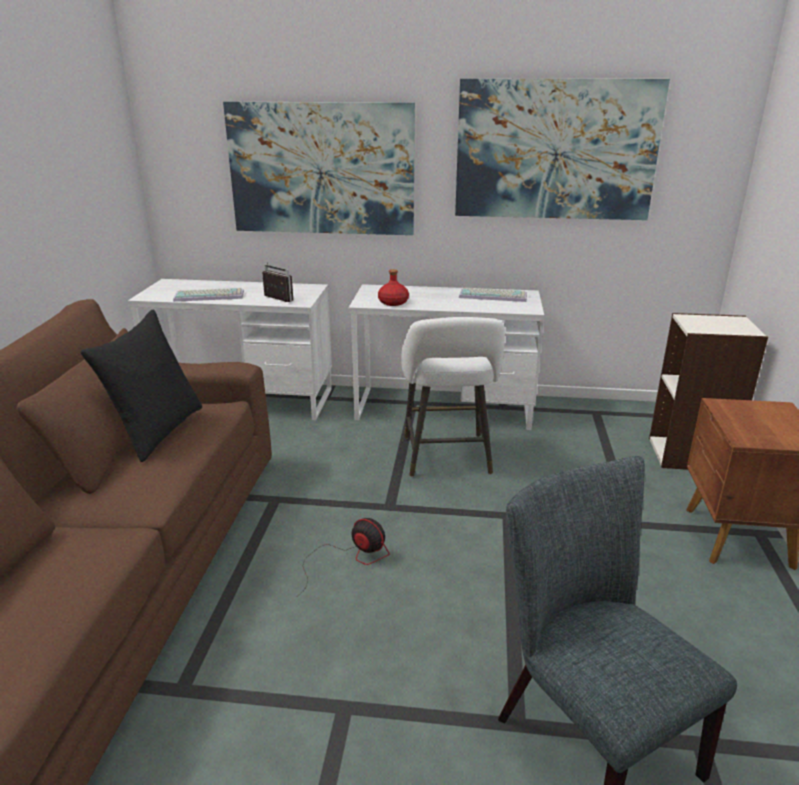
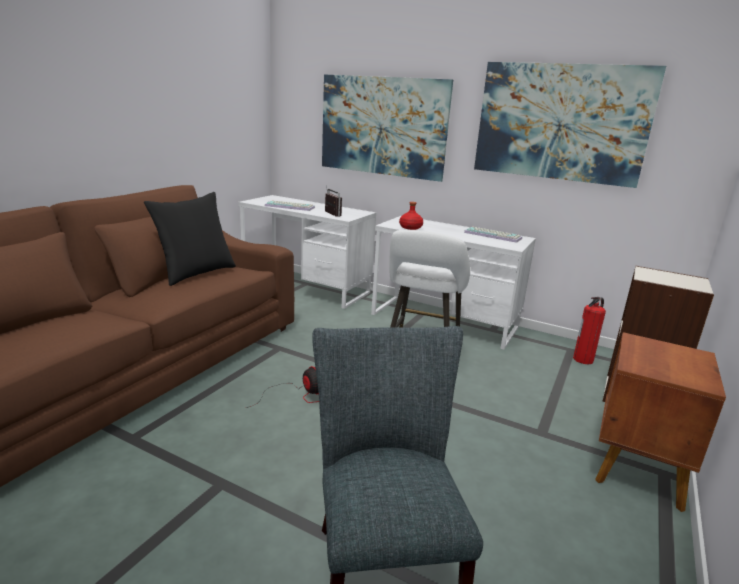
camera: 20 degrees right, 5 degrees down
none -> fire extinguisher [573,297,606,365]

